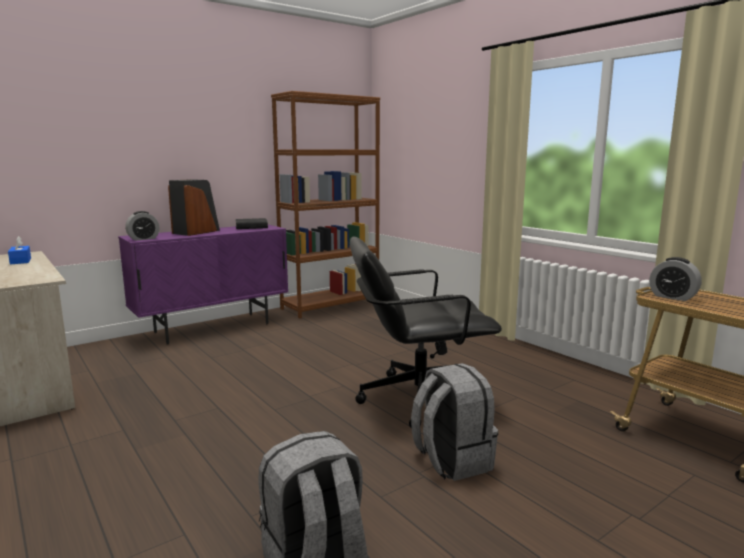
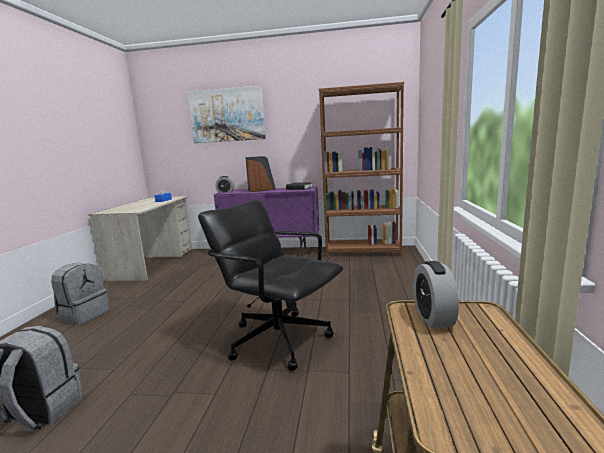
camera: 45 degrees right, 0 degrees up
grey backpack [411,363,498,481] -> grey backpack moved to [51,263,109,325]
none -> picture [188,86,266,143]

